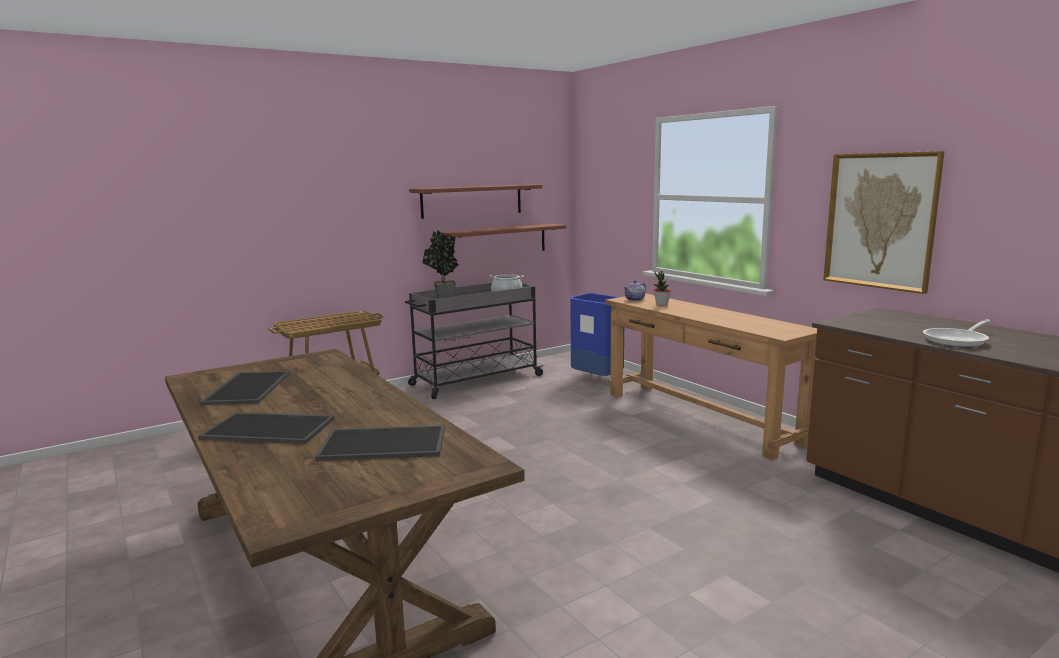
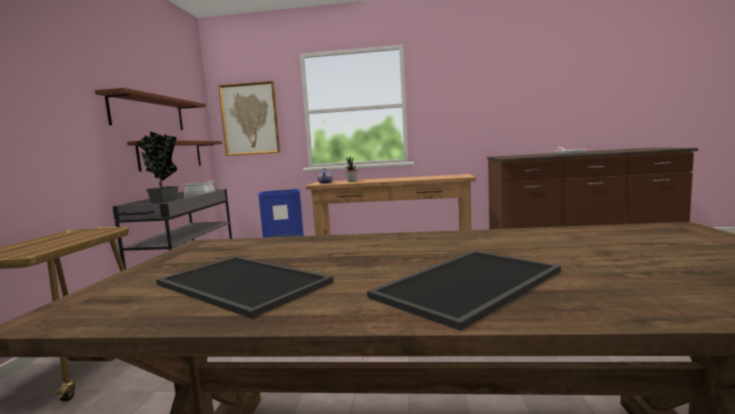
camera: 50 degrees left, 5 degrees down
tray [315,425,445,461] -> none
picture [823,151,944,294] -> picture moved to [218,81,280,156]

